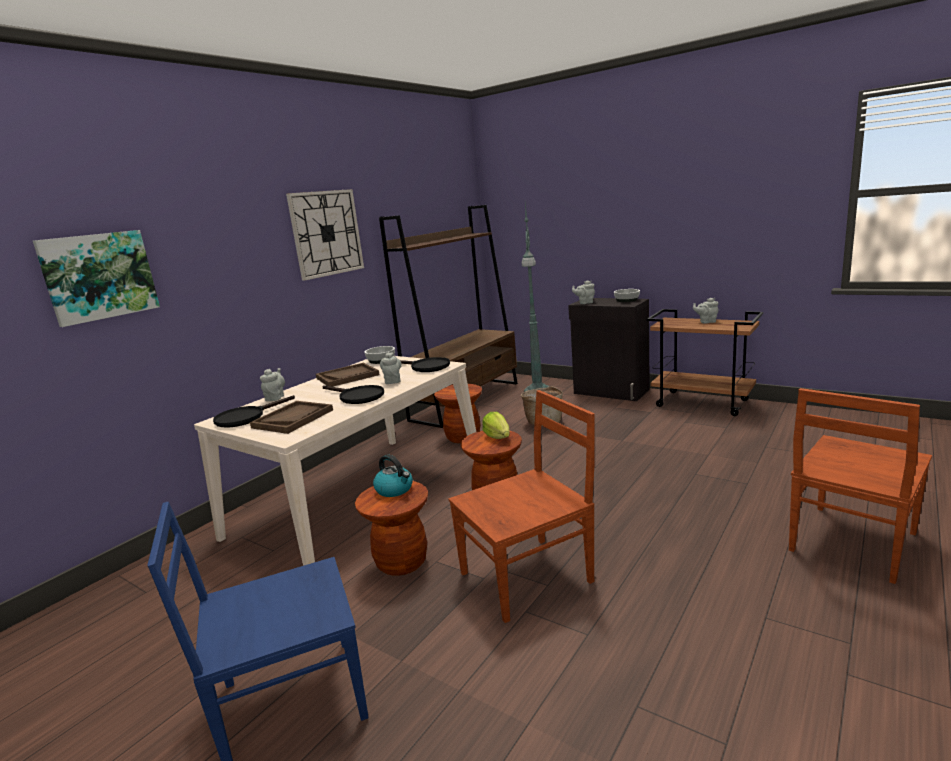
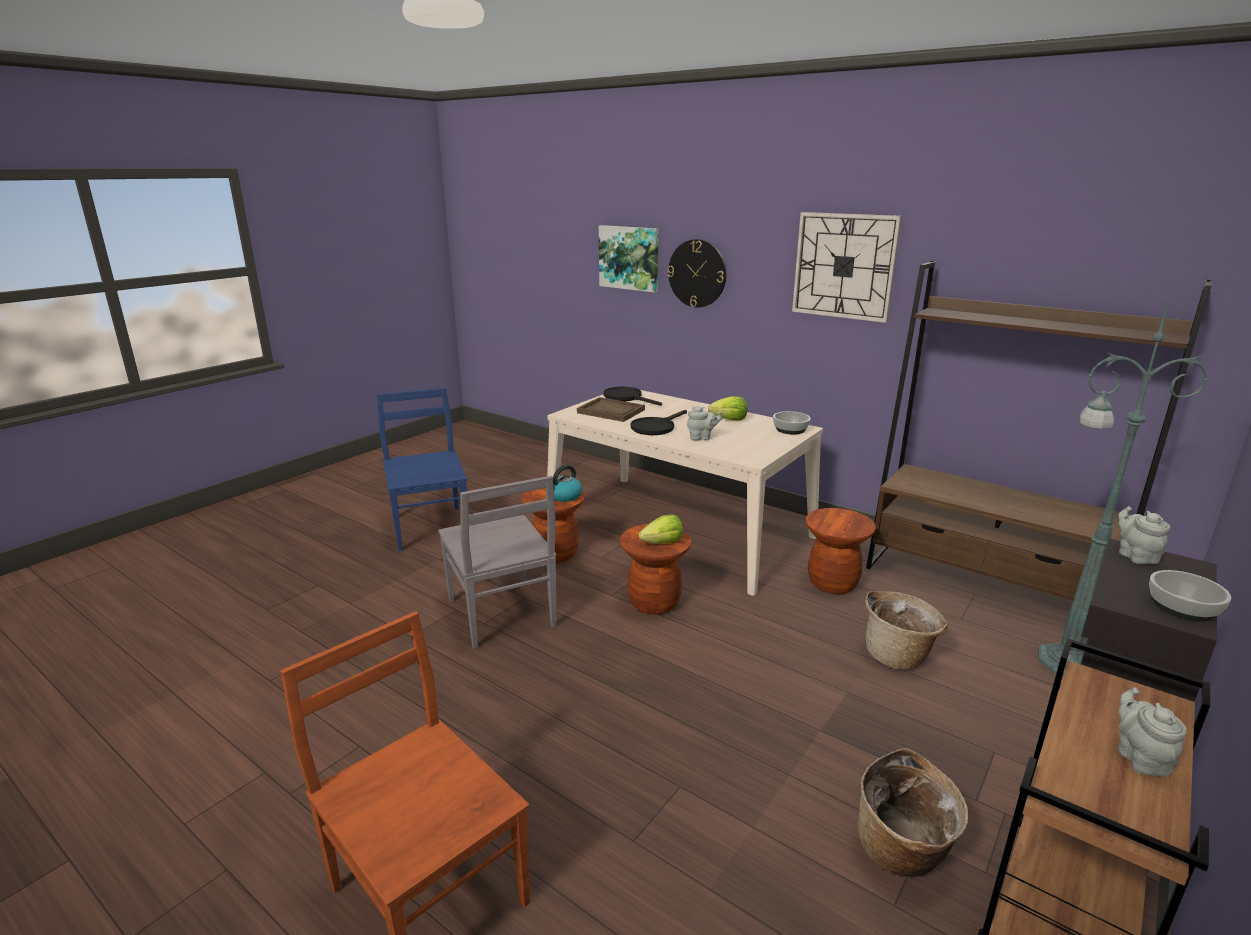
camera: 90 degrees right, 5 degrees up
grey teapot [260,368,285,401] -> none
brown tray [316,363,379,387] -> lettuce [708,396,748,421]
black frying pan [400,357,450,372] -> none
brown chair [449,390,595,623] -> grey chair [438,476,556,649]
none -> wall clock [667,239,726,308]
none -> basket [858,748,968,877]

